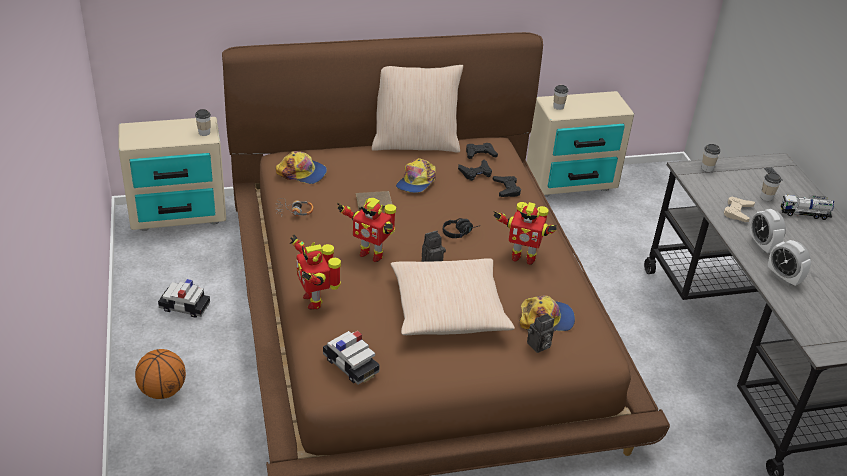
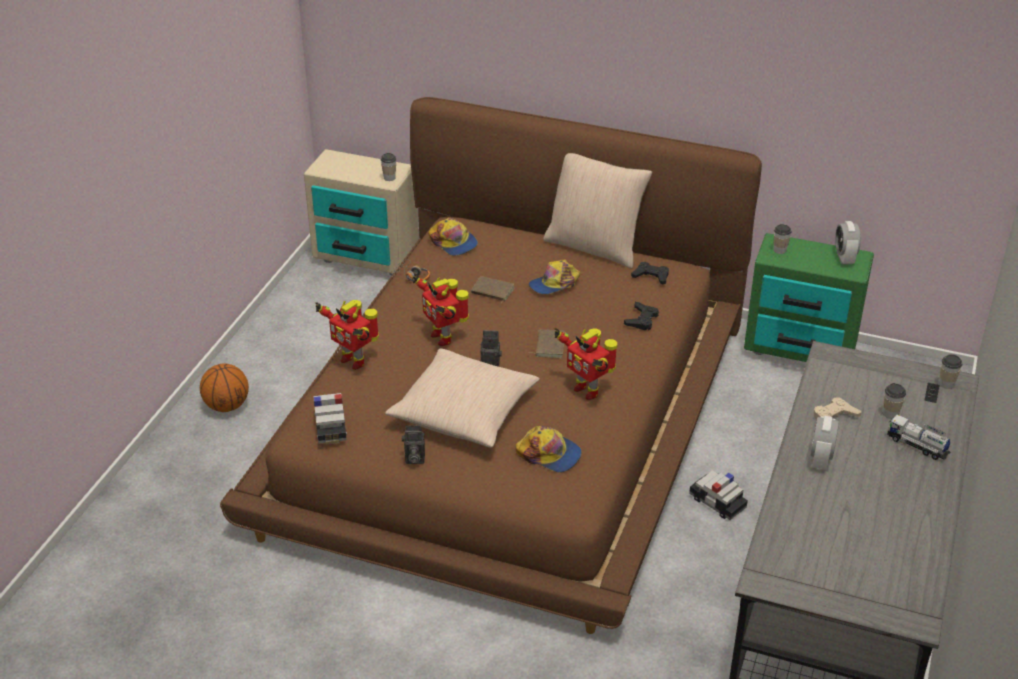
camera: 35 degrees right, 0 degrees up
toy car [158,279,210,318] -> toy car moved to [689,470,748,520]
toy robot [290,234,341,310] -> toy robot turned 60 degrees counterclockwise [315,300,379,370]
black headphones [443,218,481,238] -> brown book [528,330,565,358]
black game controller [458,159,492,181] -> none
beige nightstand [527,91,634,197] -> green nightstand [744,233,874,362]
camera [527,314,554,353] -> camera moved to [402,425,425,464]
cup [701,144,720,172] -> cup moved to [939,354,962,389]
alarm clock [768,240,811,286] -> alarm clock moved to [835,221,861,264]

